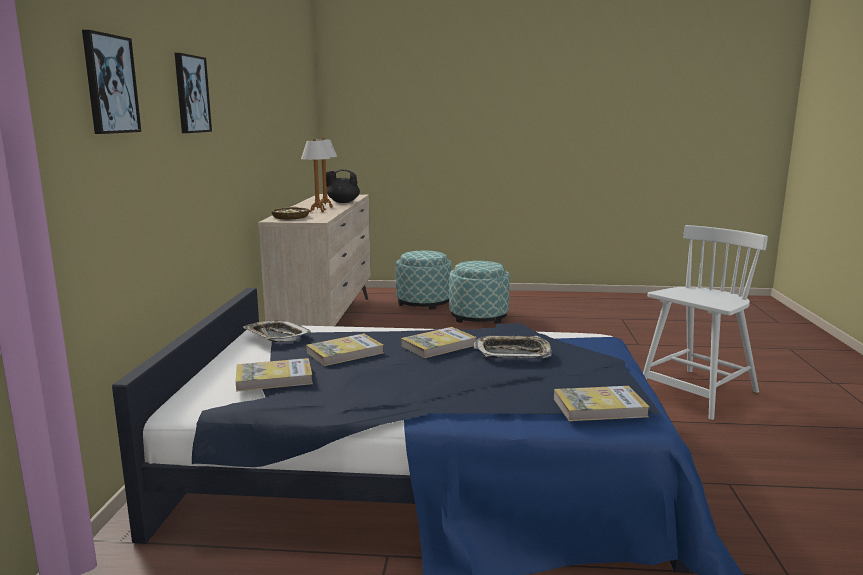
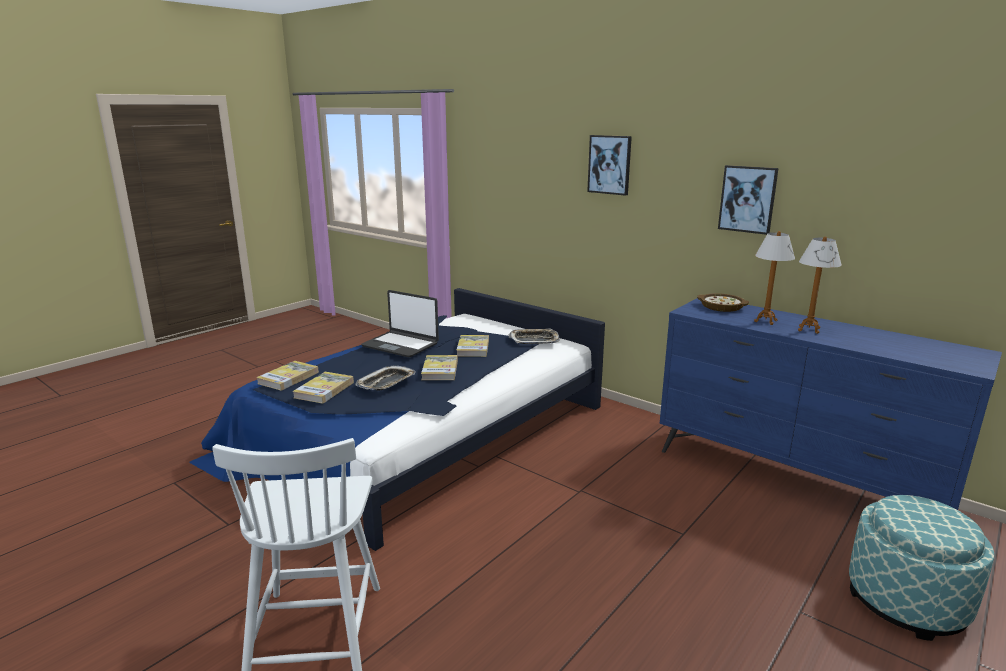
camera: 125 degrees right, 5 degrees up
picture [82,30,141,134] -> picture moved to [718,165,779,235]
book [236,358,313,392] -> book moved to [292,372,354,404]
beige dresser [258,194,371,326] -> blue dresser [660,298,1002,510]
black teapot [326,169,360,203] -> none
ottoman [449,261,510,324] -> none
none -> laptop [361,290,439,357]

